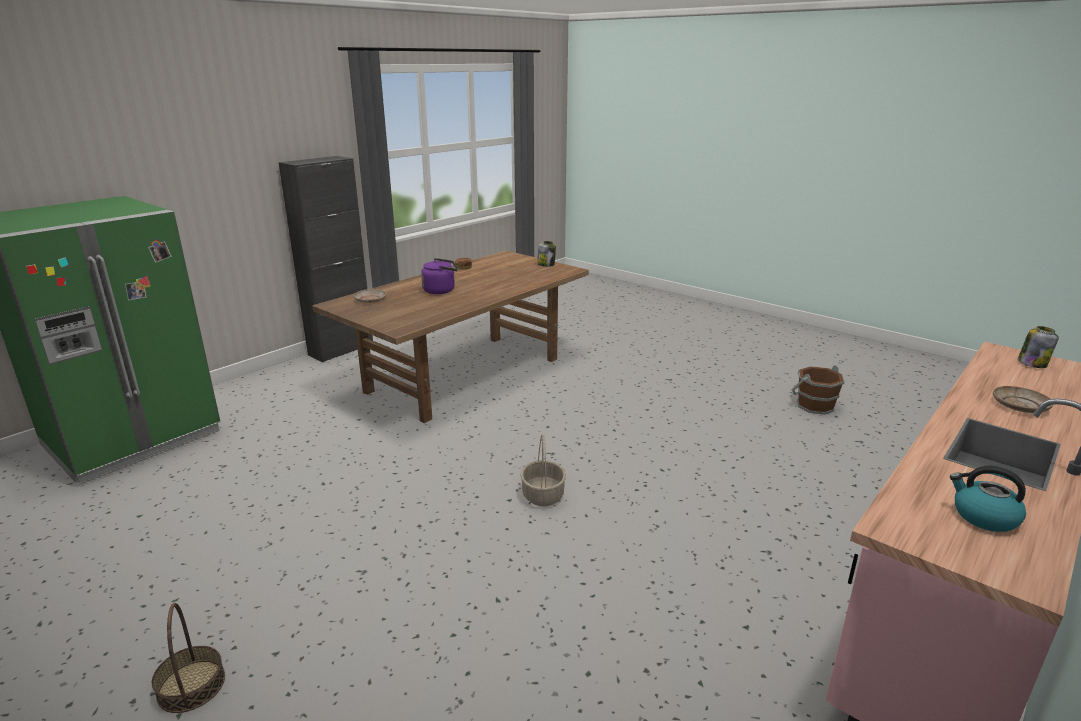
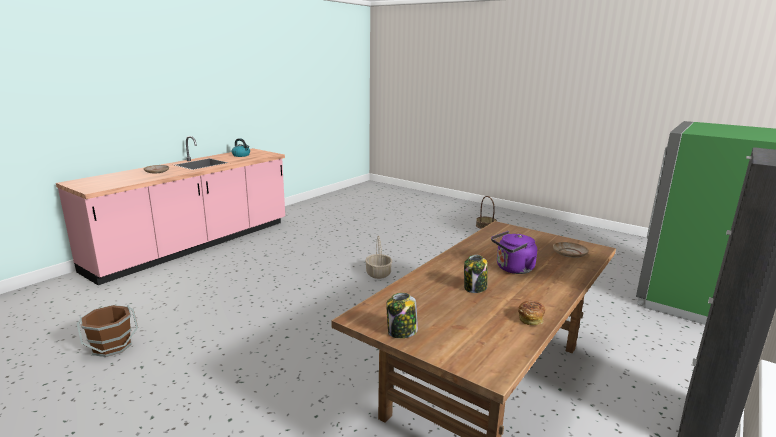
camera: 175 degrees right, 5 degrees down
jar [1018,326,1059,368] -> jar moved to [464,255,488,293]

